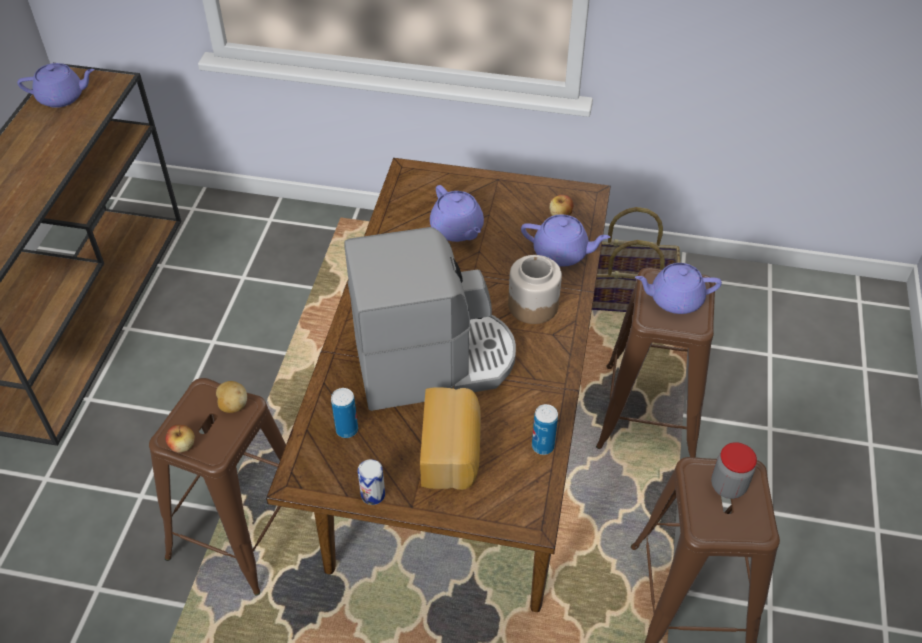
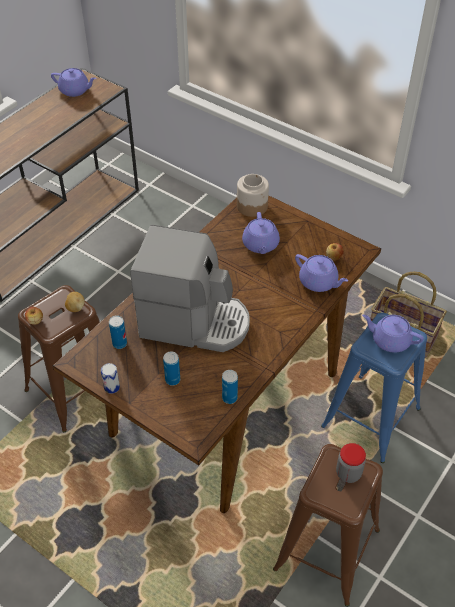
camera: 25 degrees right, 0 degrees up
bread [420,387,481,490] -> can [163,351,180,386]
jar [508,255,562,324] -> jar moved to [237,174,269,217]
brown stool [596,267,715,457] -> blue stool [321,313,427,463]

